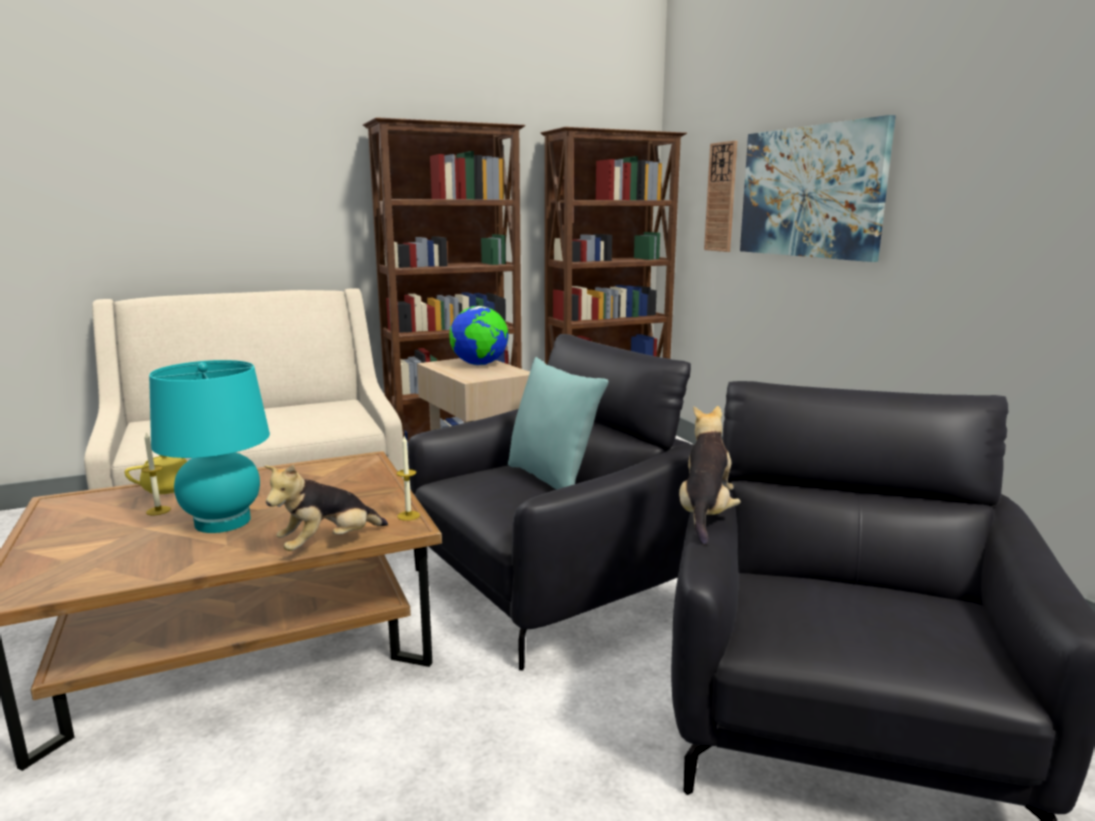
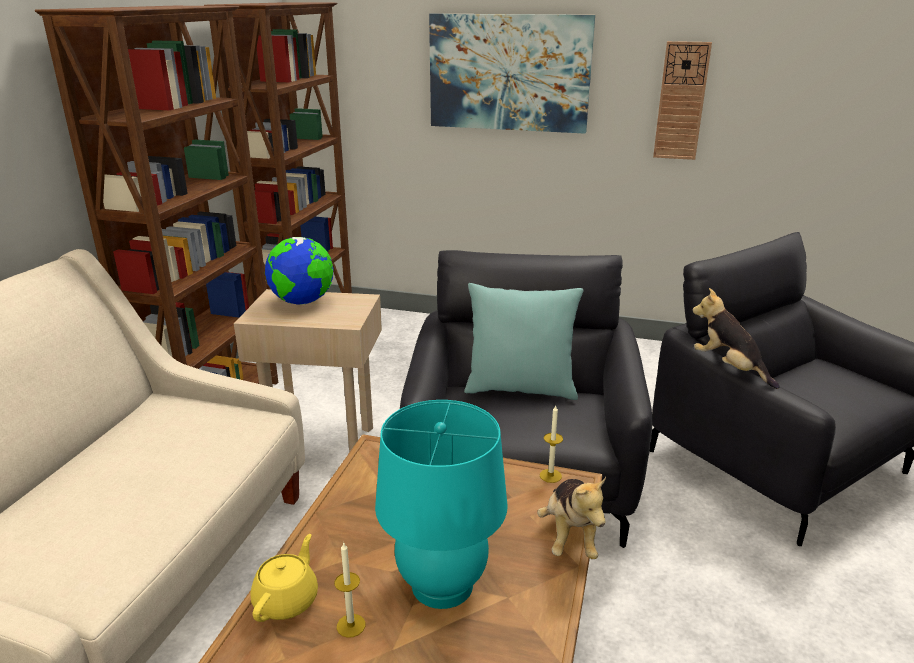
camera: 50 degrees left, 10 degrees up
wall clock [704,140,737,252] -> wall clock moved to [653,41,712,160]

